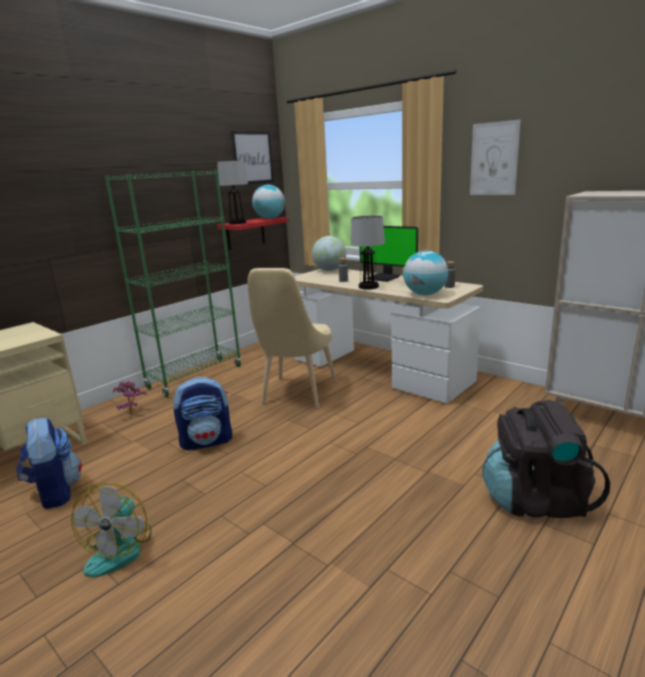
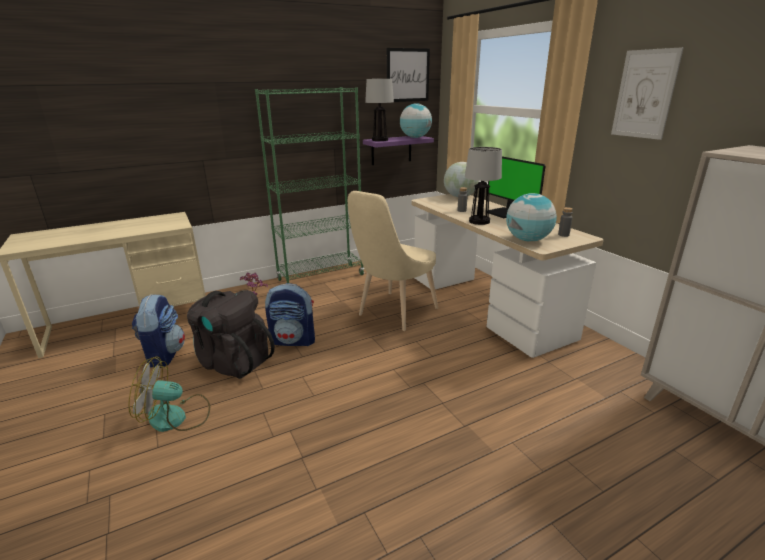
camera: 20 degrees right, 5 degrees up
fan [71,483,152,577] -> fan turned 60 degrees clockwise [128,356,210,432]
red shelf [218,217,289,251] -> purple shelf [363,136,434,165]
black backpack [482,400,610,518] -> black backpack moved to [187,290,275,379]

